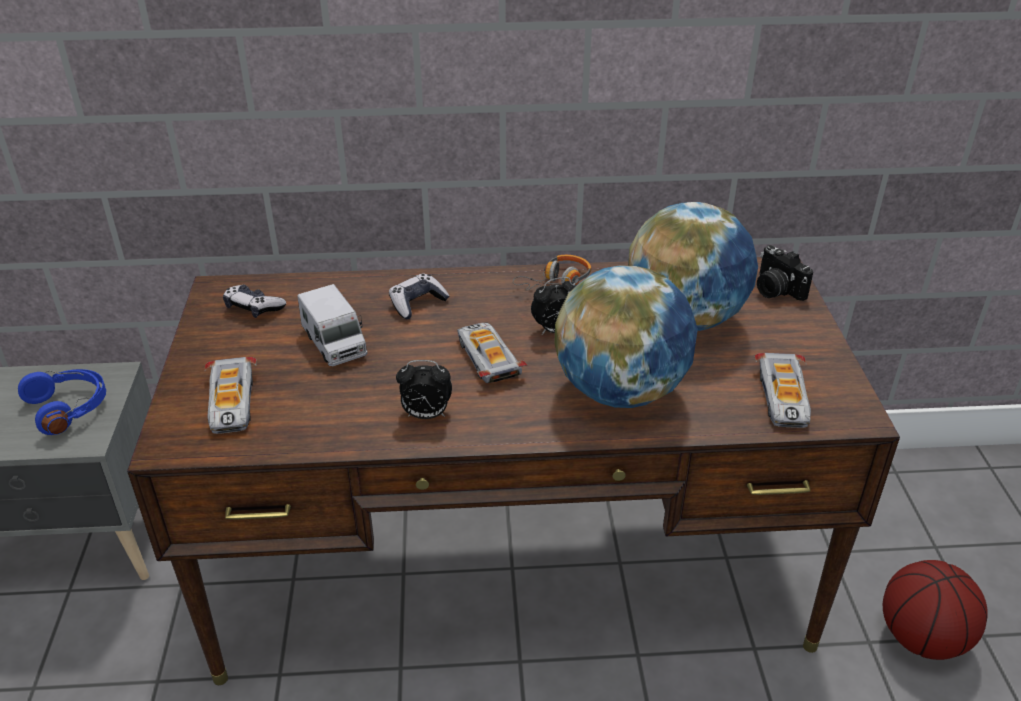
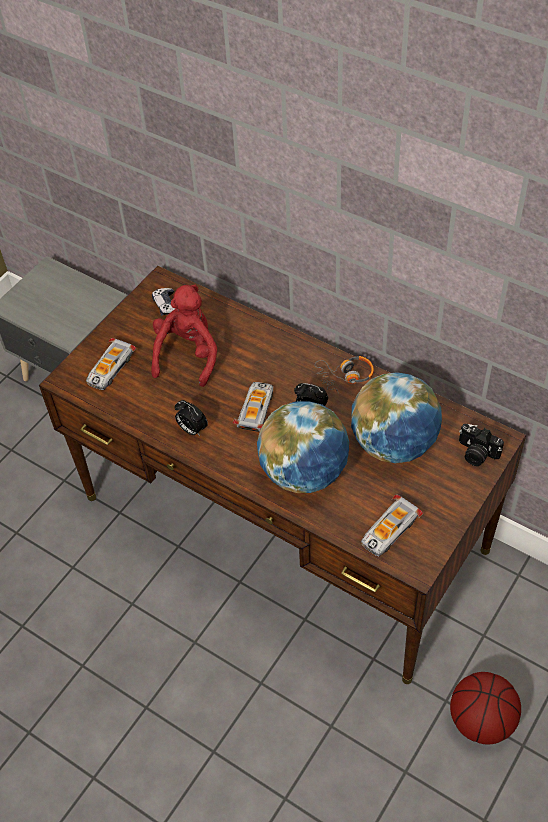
camera: 40 degrees right, 15 degrees up
blue headphones [18,369,106,435] -> none
toy truck [297,284,368,366] -> red plush toy [151,285,217,387]
game controller [389,273,449,319] -> none
camera [757,245,813,301] -> camera turned 60 degrees counterclockwise [459,424,504,466]

